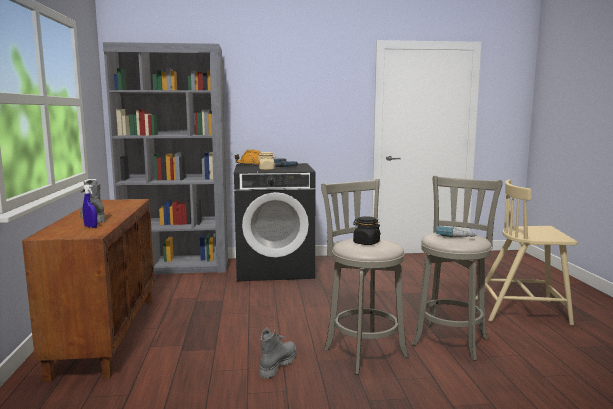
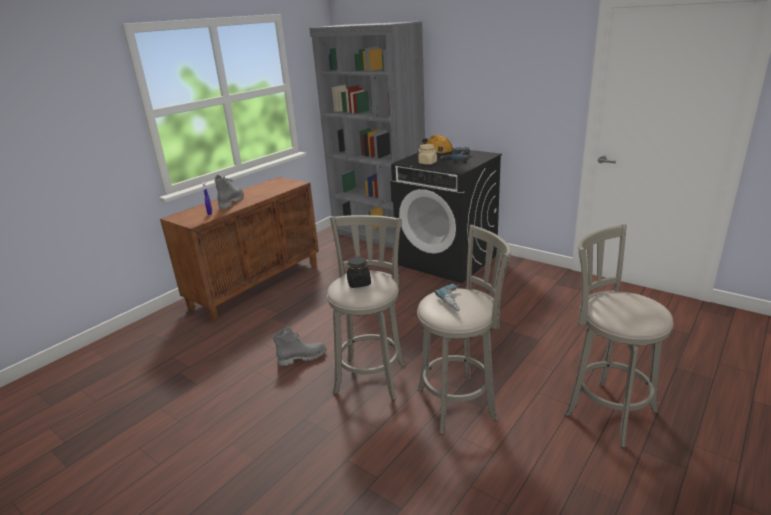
camera: 45 degrees right, 15 degrees up
beige chair [475,180,577,326] -> grey stool [564,224,673,448]

